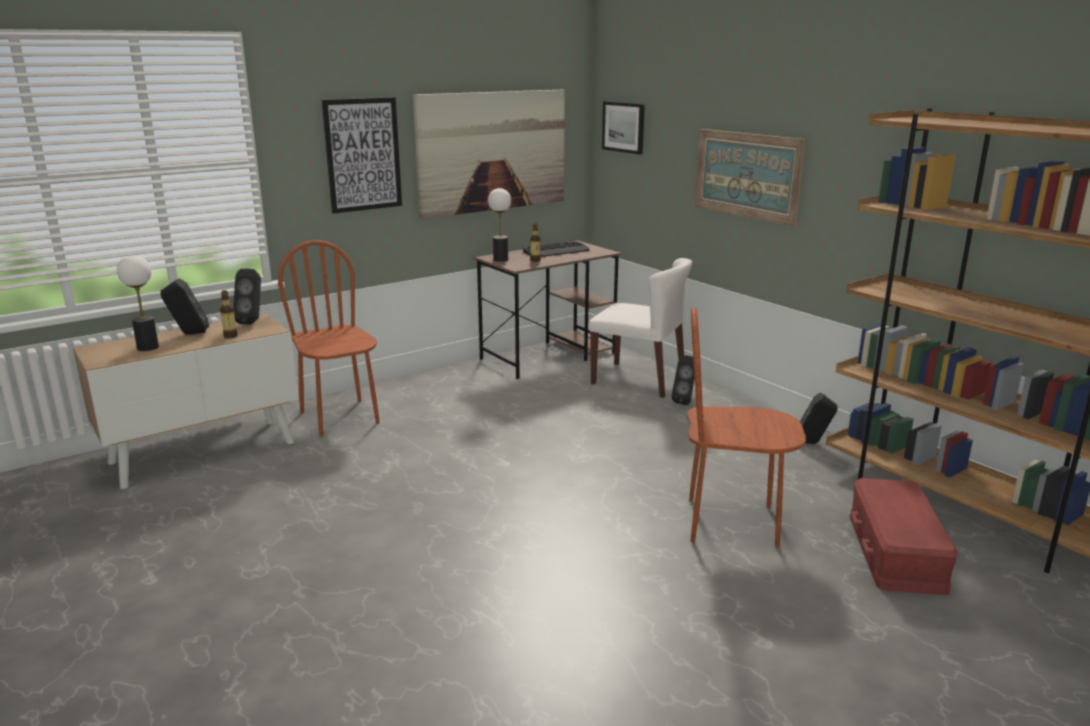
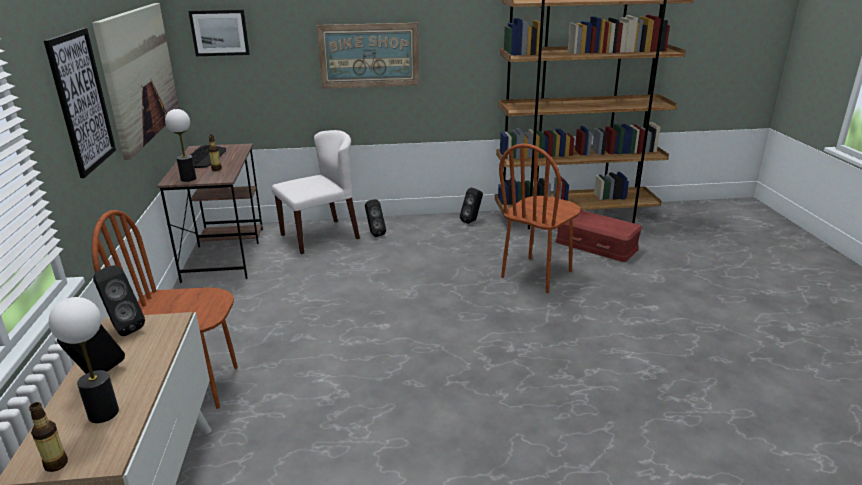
camera: 60 degrees left, 5 degrees up
bottle [220,290,238,338] -> bottle moved to [29,402,68,472]

